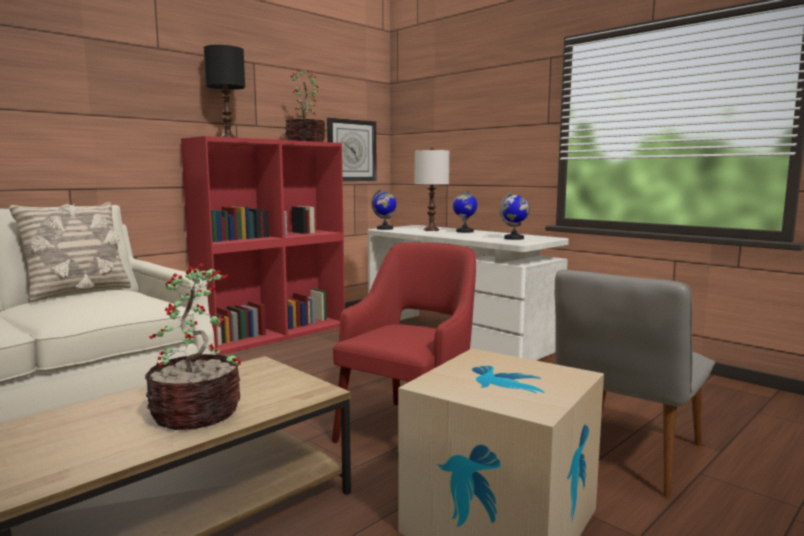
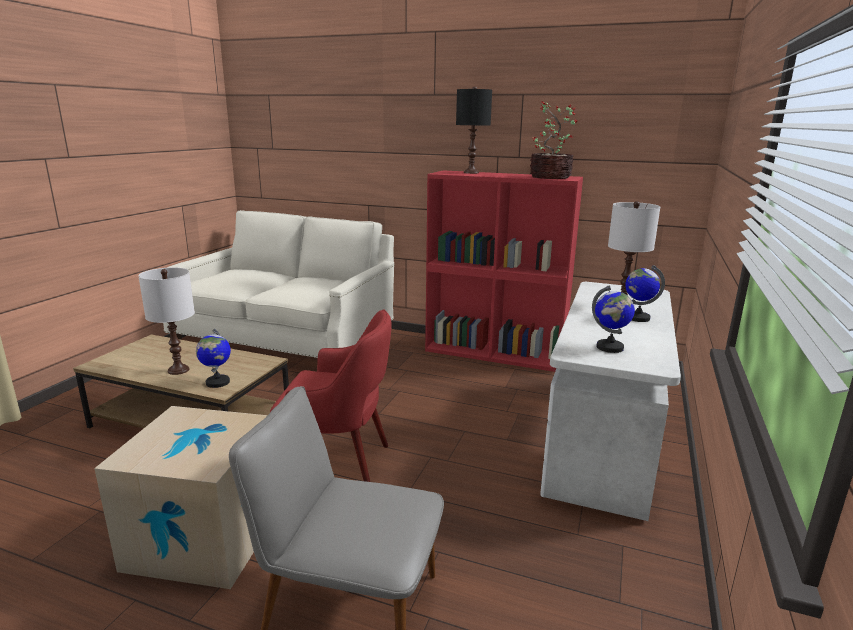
camera: 65 degrees right, 10 degrees up
beige pillow [9,202,131,302] -> none
potted plant [145,263,241,430] -> white table lamp [138,267,195,375]
wall clock [327,118,377,181] -> none
globe [371,189,396,230] -> globe moved to [196,329,231,388]

